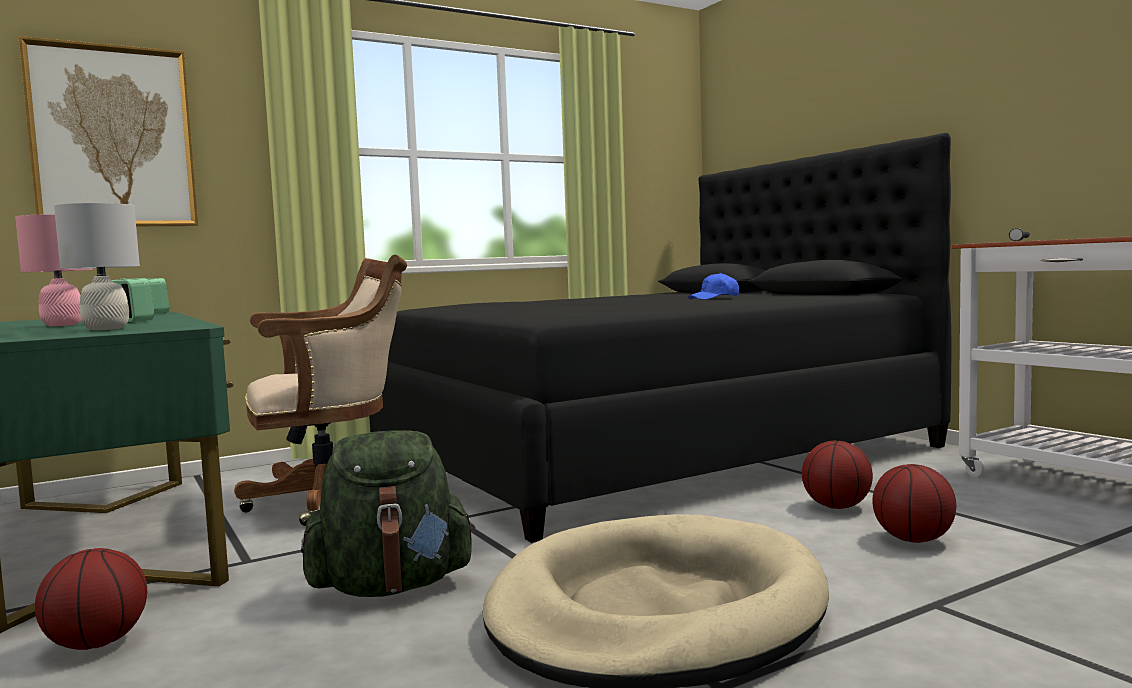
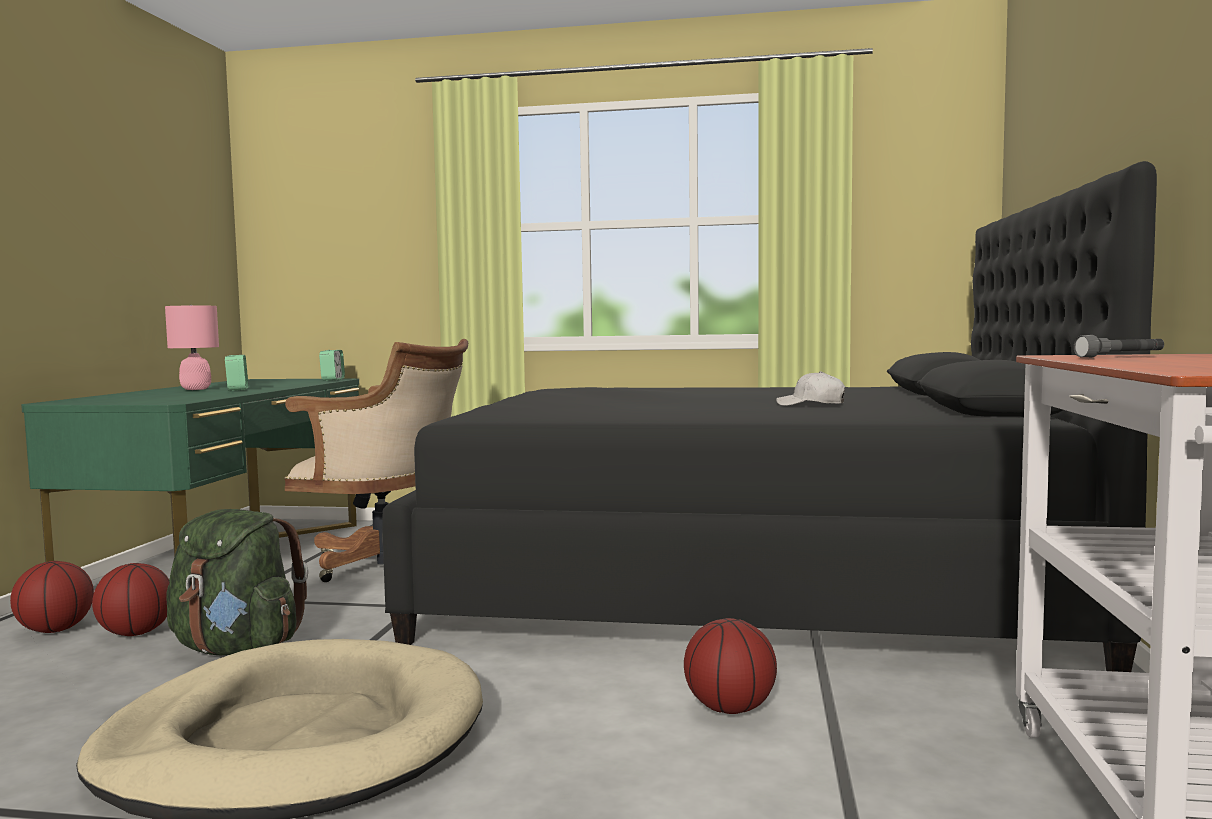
camera: 40 degrees right, 0 degrees up
picture [18,36,198,226] -> none
grey table lamp [54,203,140,330] -> none
blue cap [688,273,739,300] -> white cap [776,371,845,406]
basketball [872,464,956,543] -> basketball moved to [92,563,170,636]

